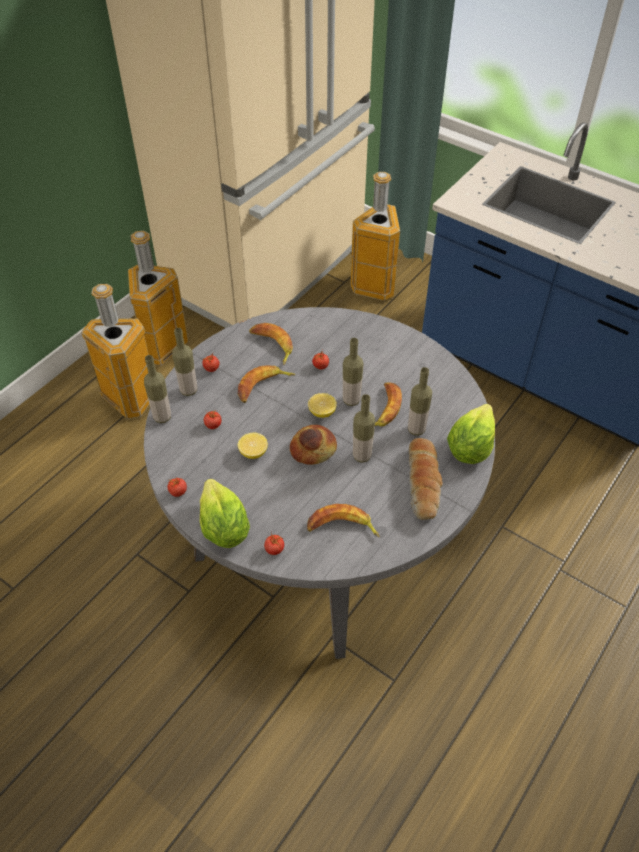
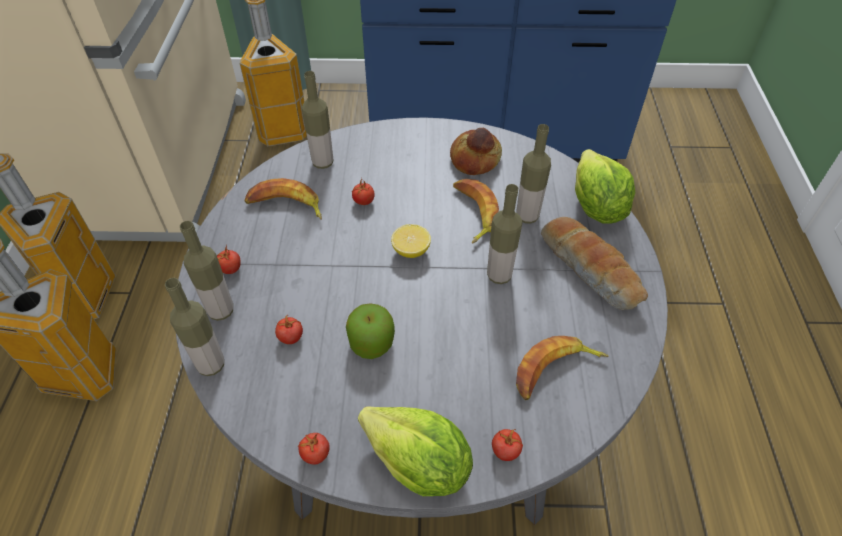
camera: 35 degrees left, 0 degrees up
banana [238,365,295,403] -> none
lemon [238,433,268,459] -> apple [346,303,395,359]
bread [290,425,337,465] -> bread moved to [450,128,502,175]
bottle [343,338,364,406] -> bottle moved to [302,71,333,169]

